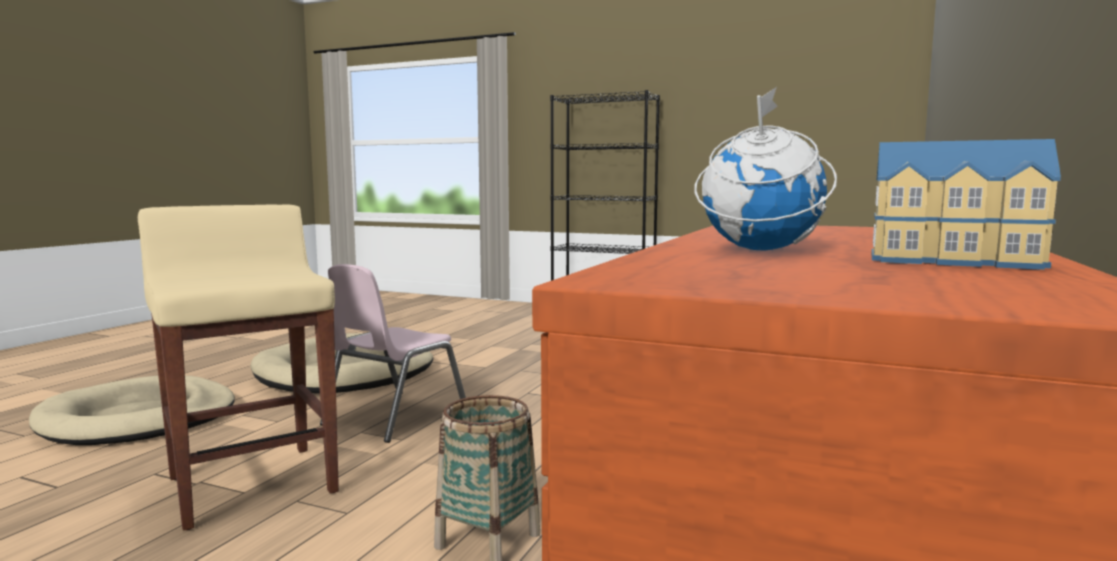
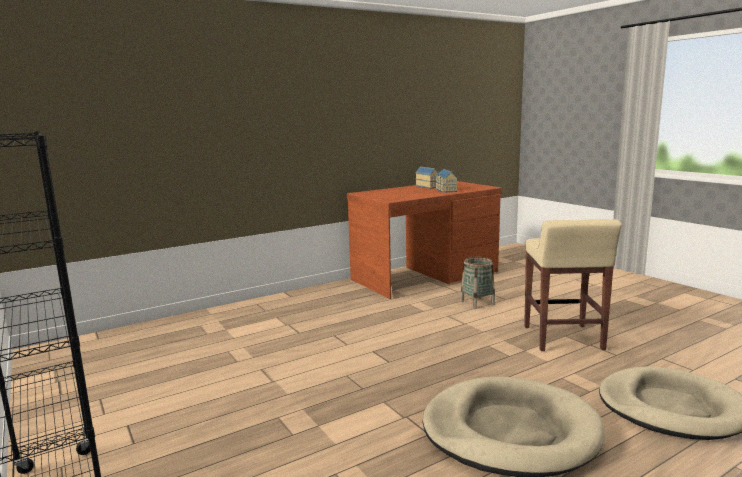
camera: 145 degrees left, 5 degrees up
pink chair [320,264,466,443] -> none
globe [695,87,837,251] -> toy house [436,169,458,193]

